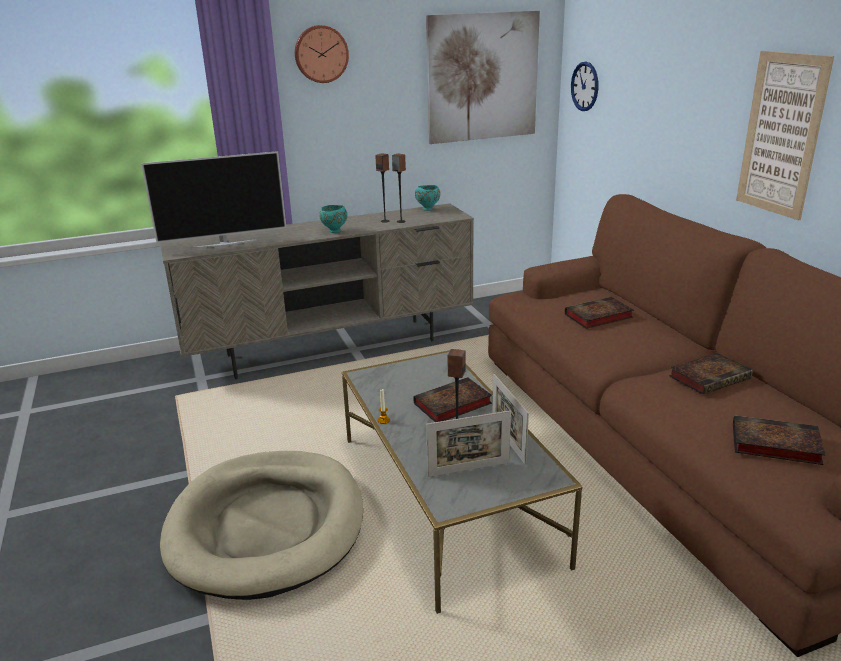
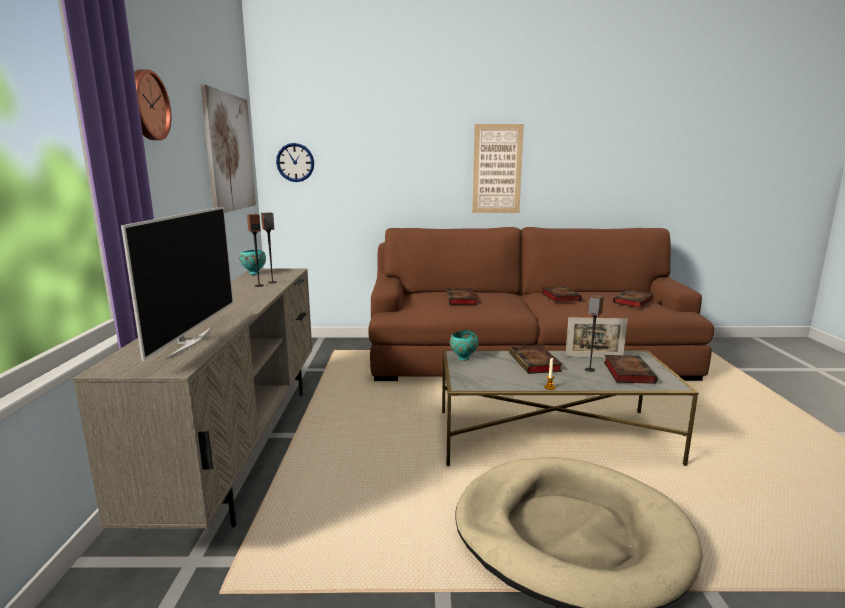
camera: 70 degrees left, 10 degrees down
turquoise bowl [319,205,348,233] -> turquoise bowl moved to [450,330,479,361]
picture frame [426,411,511,477] -> book [604,355,657,384]

